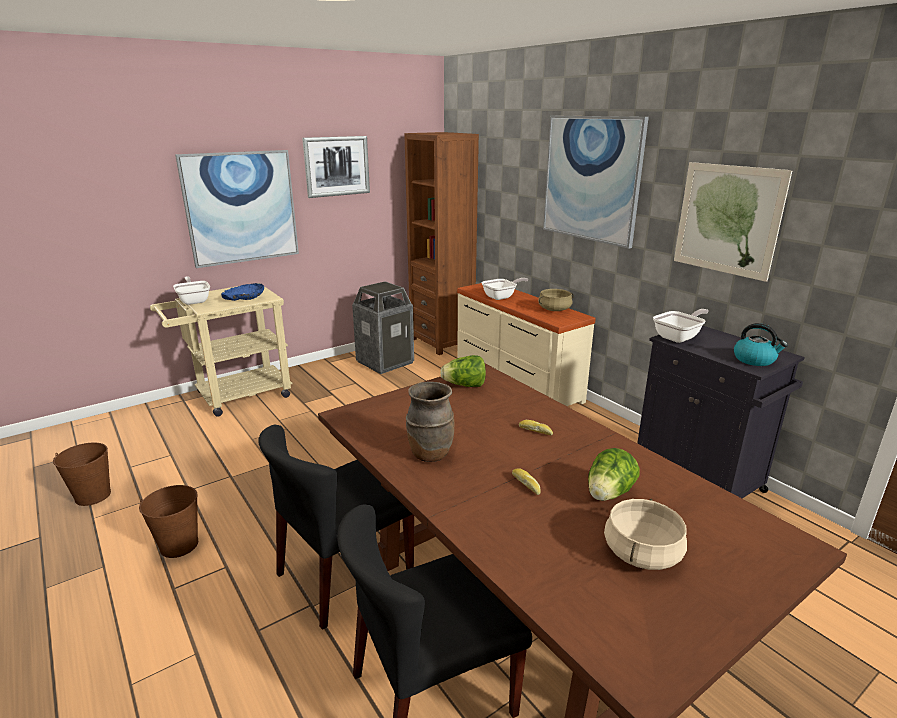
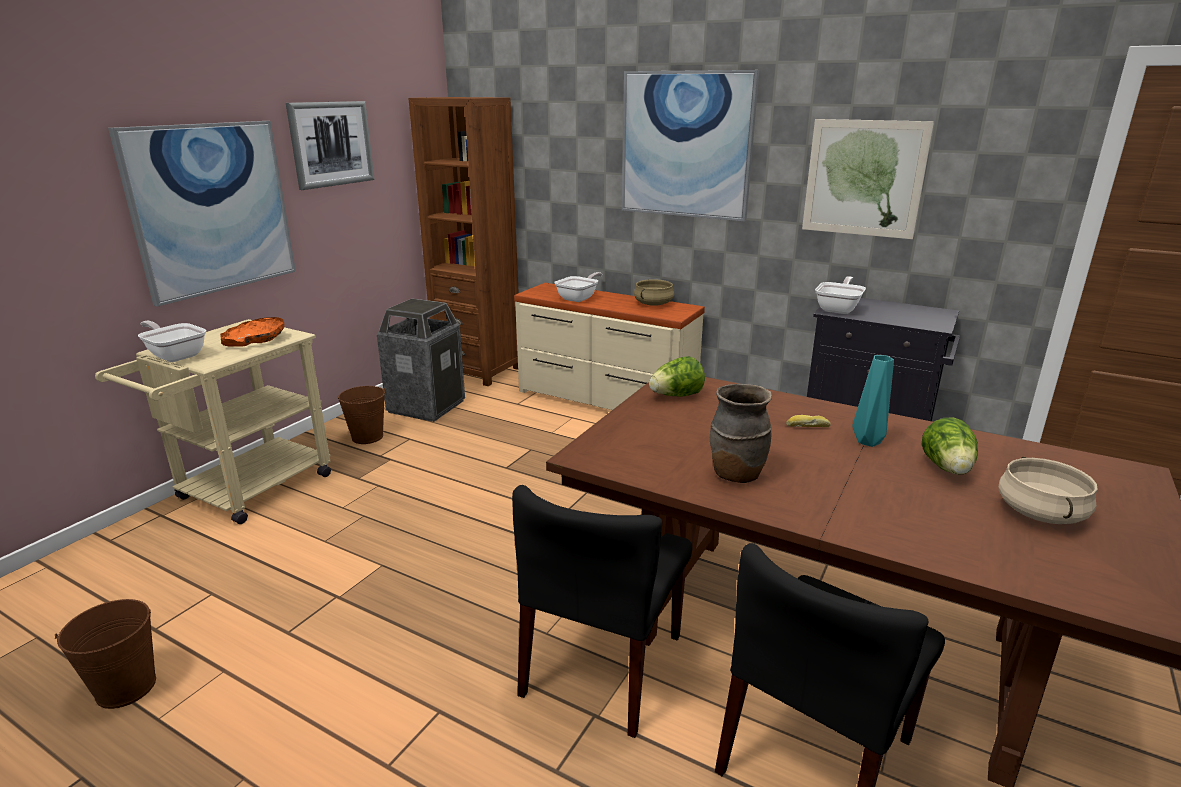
camera: 25 degrees left, 0 degrees up
brown bucket [139,485,198,558] -> brown bucket moved to [337,386,385,444]
blue bowl [221,283,264,301] -> orange bowl [220,317,285,347]
bread [512,468,540,495] -> none
kettle [734,323,788,366] -> none
none -> turquoise vase [852,355,894,447]

